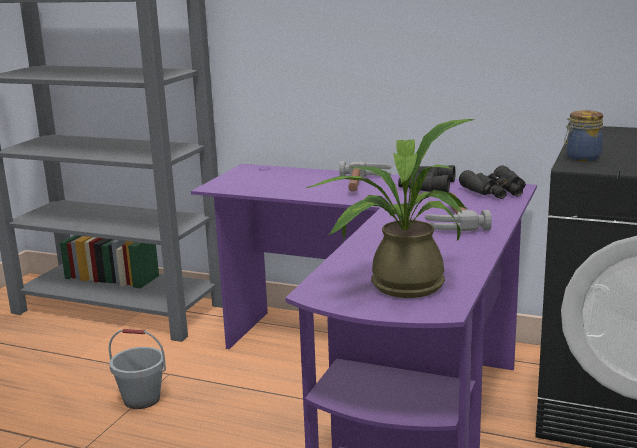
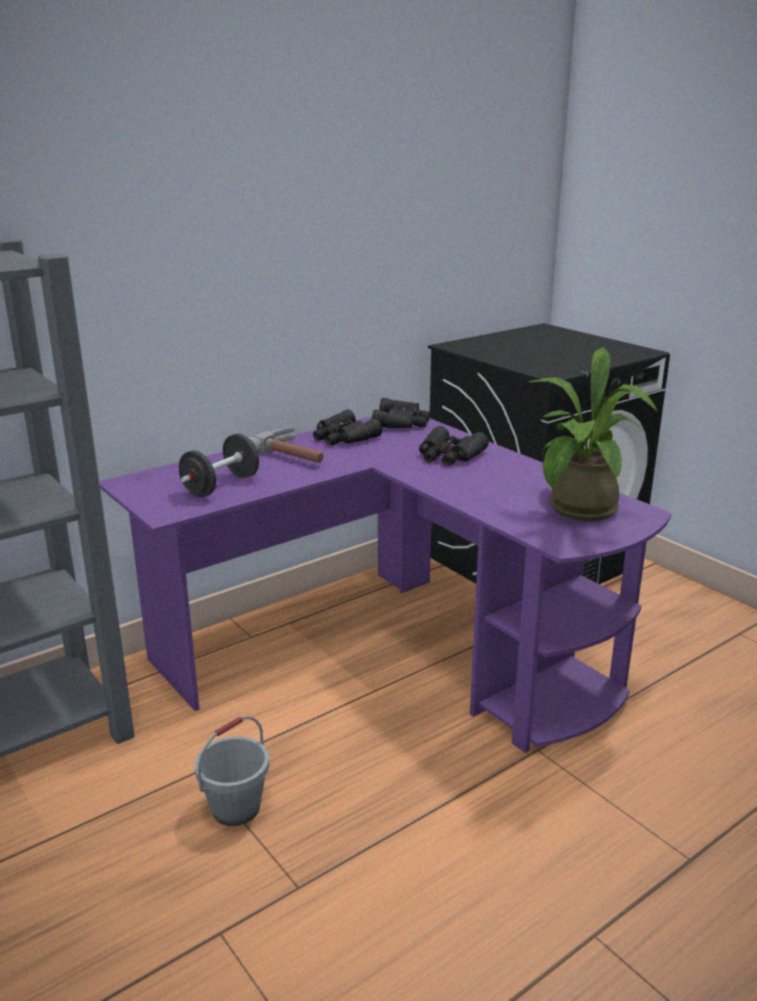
camera: 60 degrees left, 5 degrees up
hammer [425,193,492,231] -> black binoculars [419,426,489,466]
jar [564,110,603,161] -> none
none -> black dumbbell [179,434,259,497]

